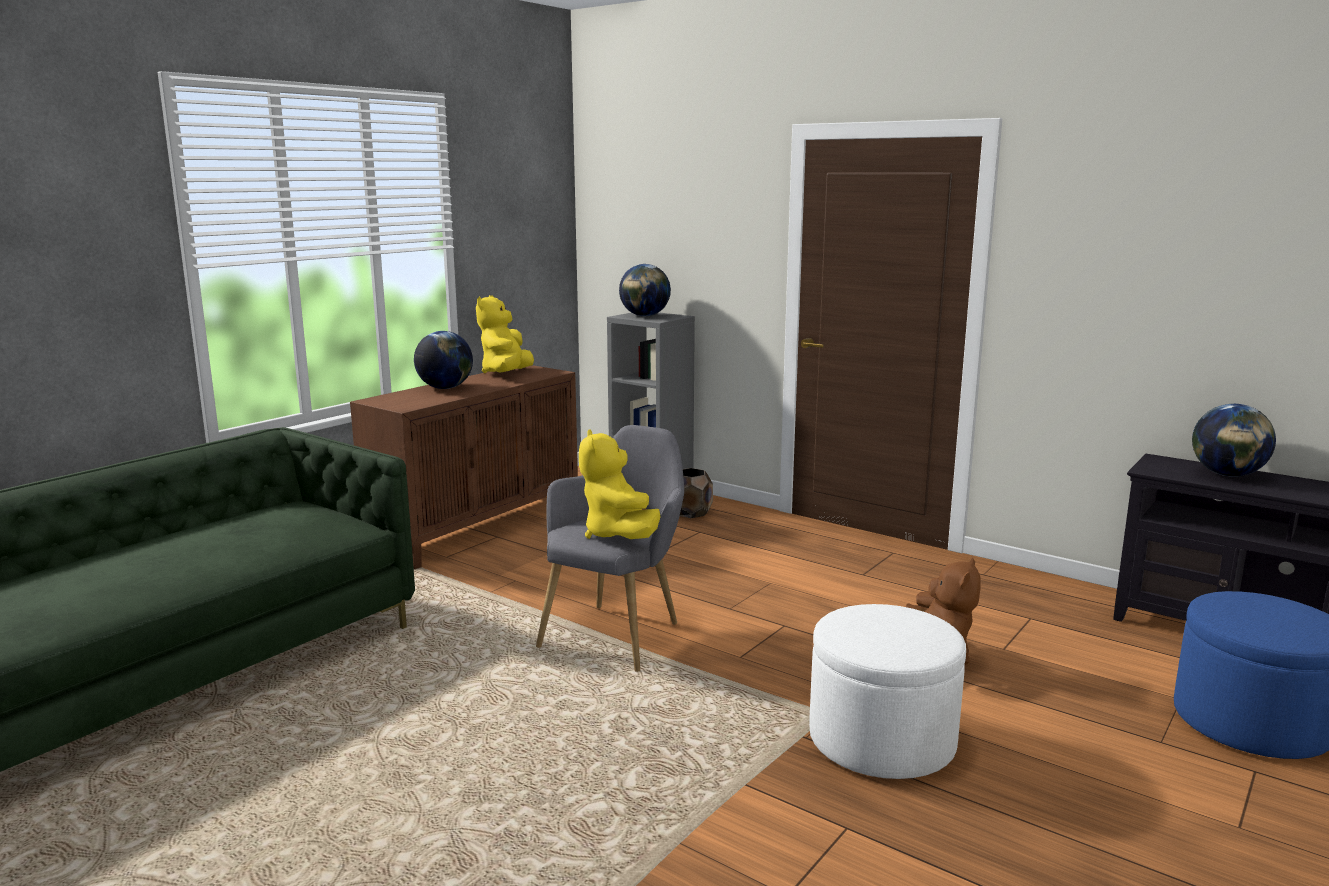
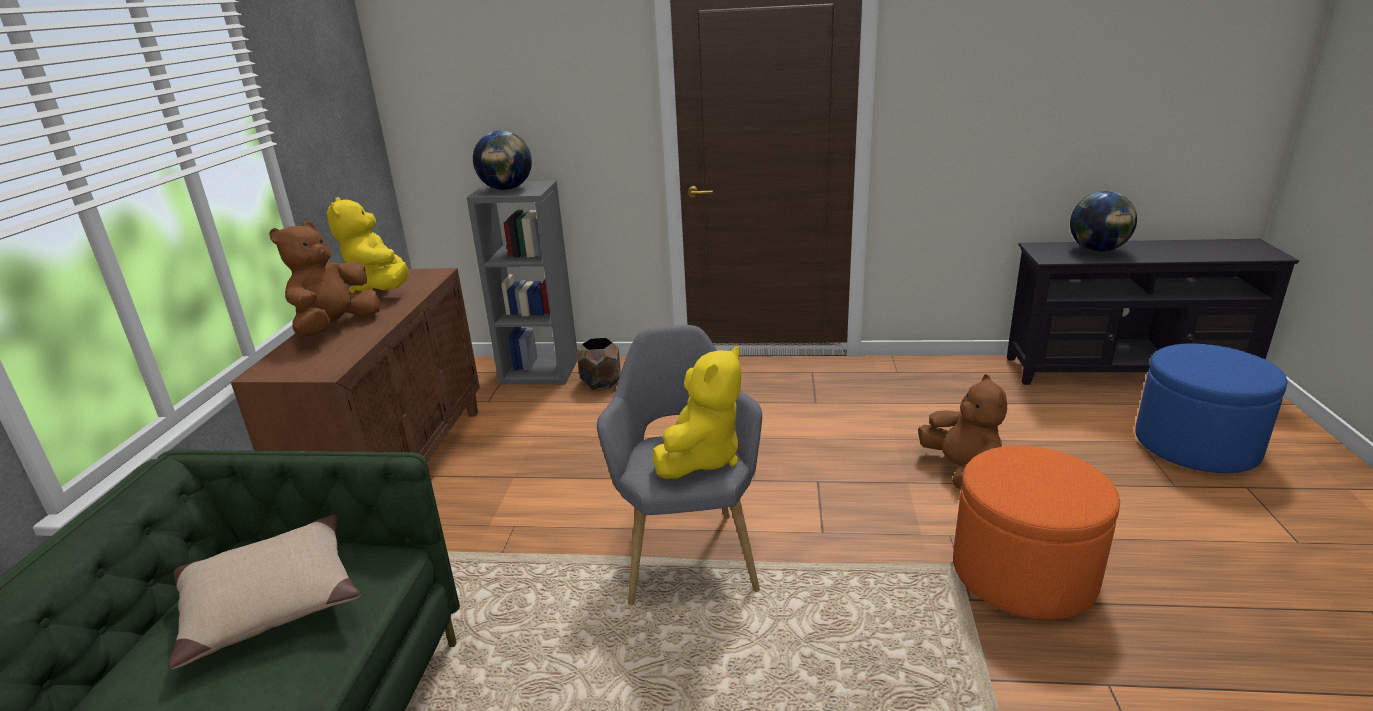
camera: 30 degrees left, 10 degrees up
globe [414,331,473,389] -> brown plush toy [269,221,380,337]
yellow plush toy [579,430,660,539] -> yellow plush toy turned 105 degrees counterclockwise [653,346,742,479]
white ottoman [809,604,966,779] -> orange ottoman [953,446,1120,620]
none -> beige pillow [168,515,361,669]

